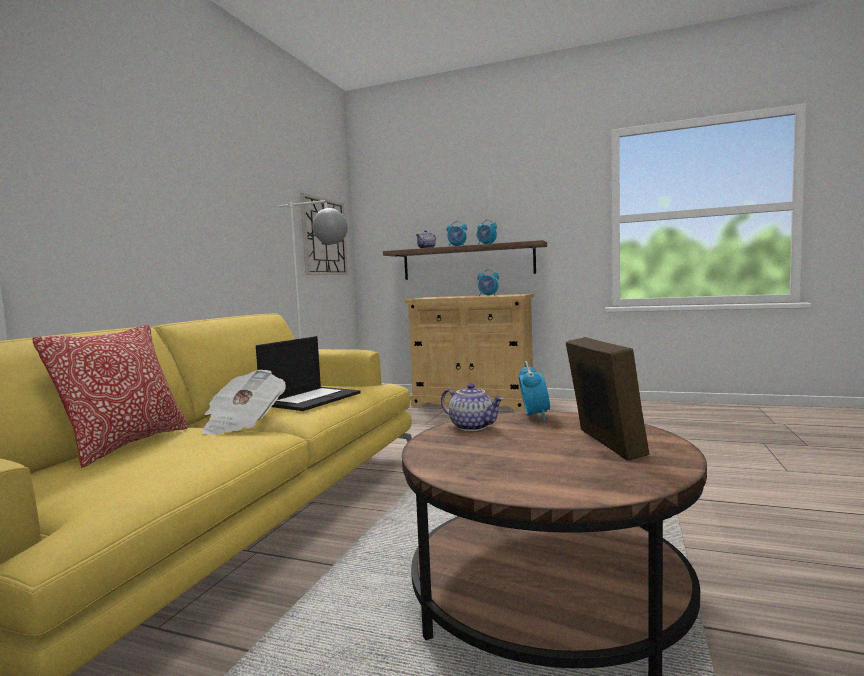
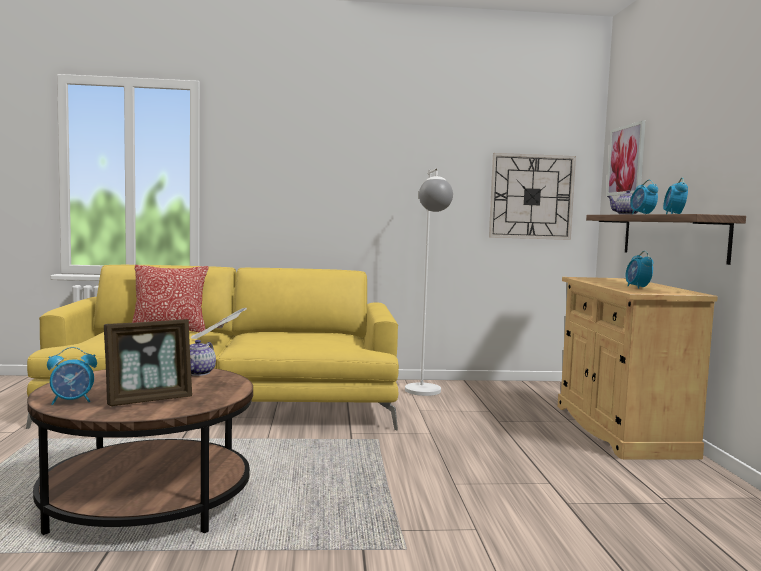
camera: 65 degrees right, 0 degrees up
laptop [256,336,360,411] -> none
alarm clock [519,361,550,421] -> alarm clock moved to [47,347,97,405]
none -> picture [606,120,646,196]

